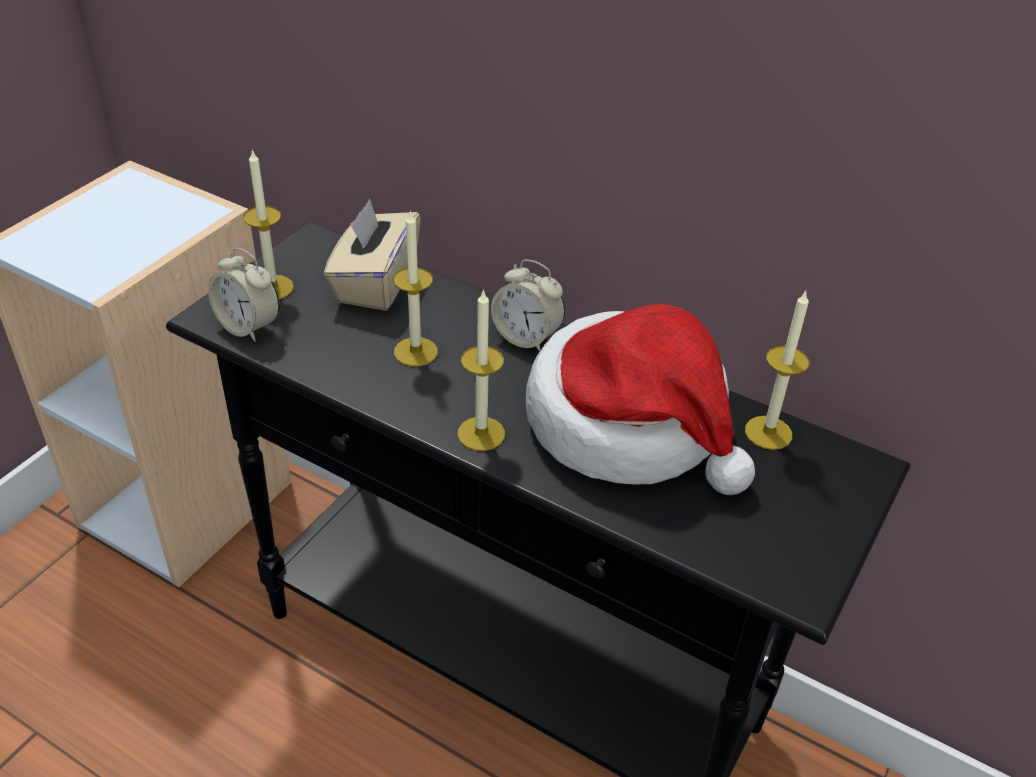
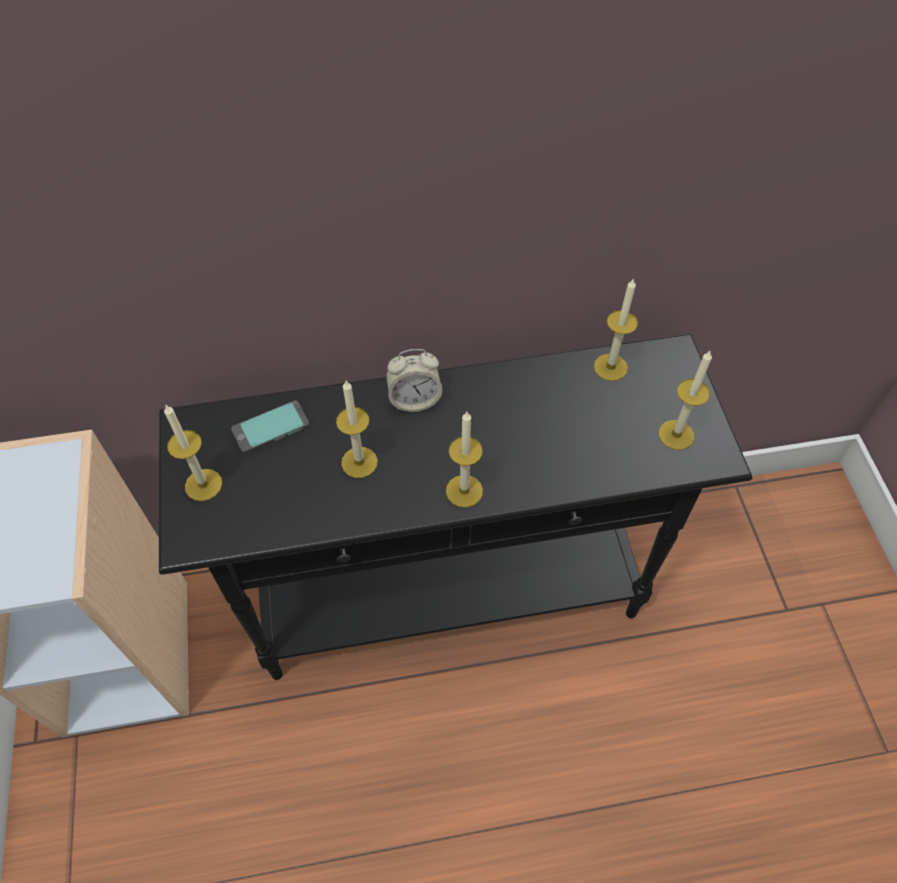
camera: 40 degrees left, 15 degrees up
alarm clock [208,248,280,342] -> none
beige tissue box [324,199,421,311] -> phone [231,400,310,454]
hat [526,304,755,495] -> none
none -> candle [658,350,712,450]

